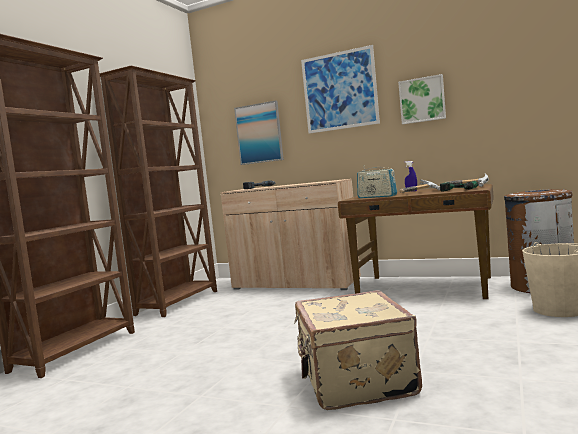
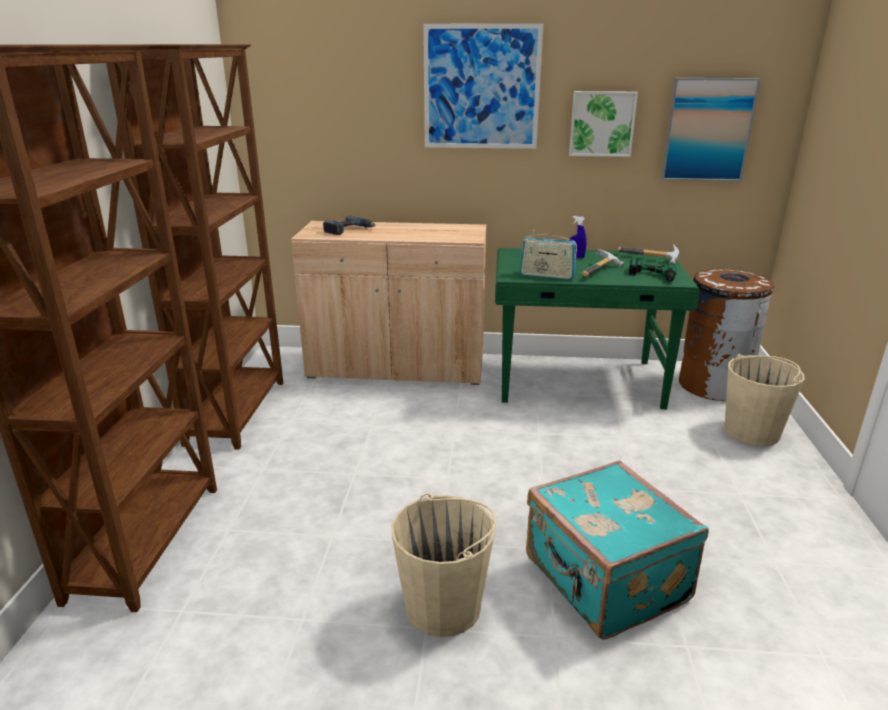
camera: 20 degrees left, 20 degrees up
picture [234,100,284,165] -> picture moved to [661,78,761,181]
beige suitcase [294,290,422,410] -> turquoise suitcase [526,460,709,640]
brown desk [338,184,494,299] -> green desk [495,248,700,409]
none -> beige bucket [391,494,496,637]

